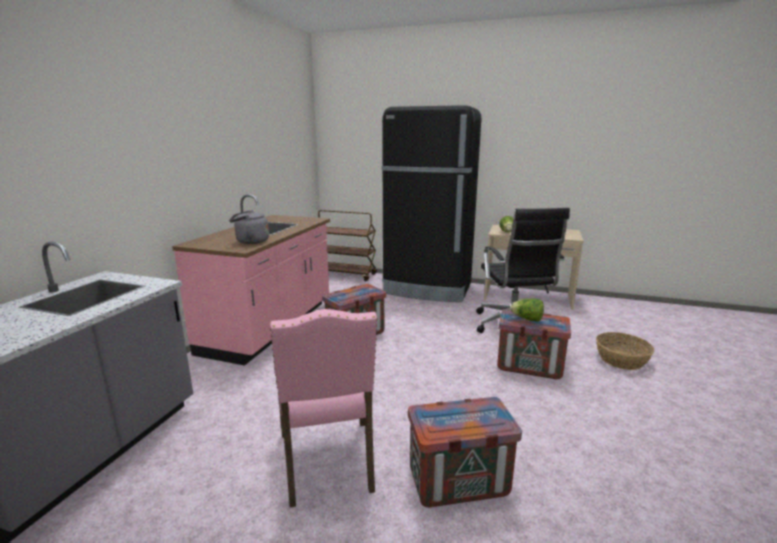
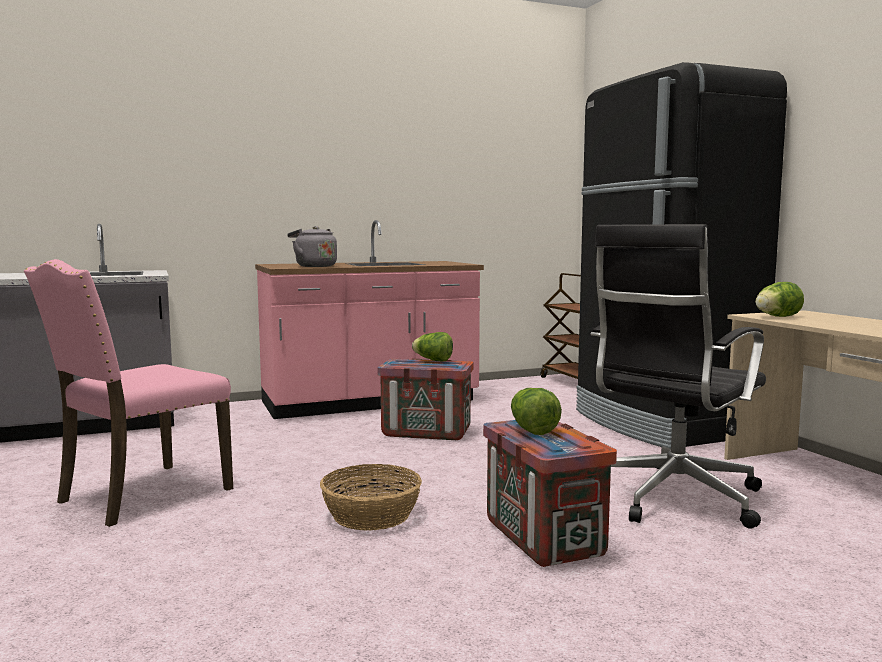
camera: 50 degrees right, 10 degrees down
crate [408,397,522,507] -> none
basket [596,332,654,370] -> basket moved to [320,464,422,531]
none -> lettuce [412,332,453,361]

